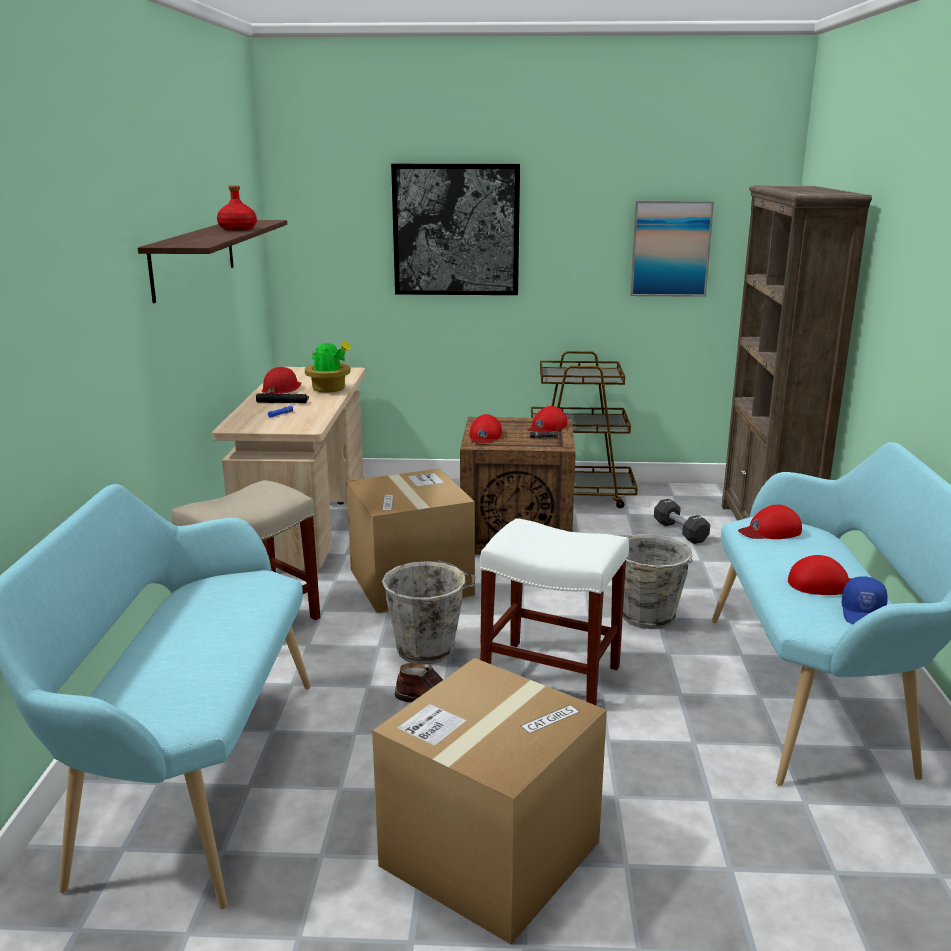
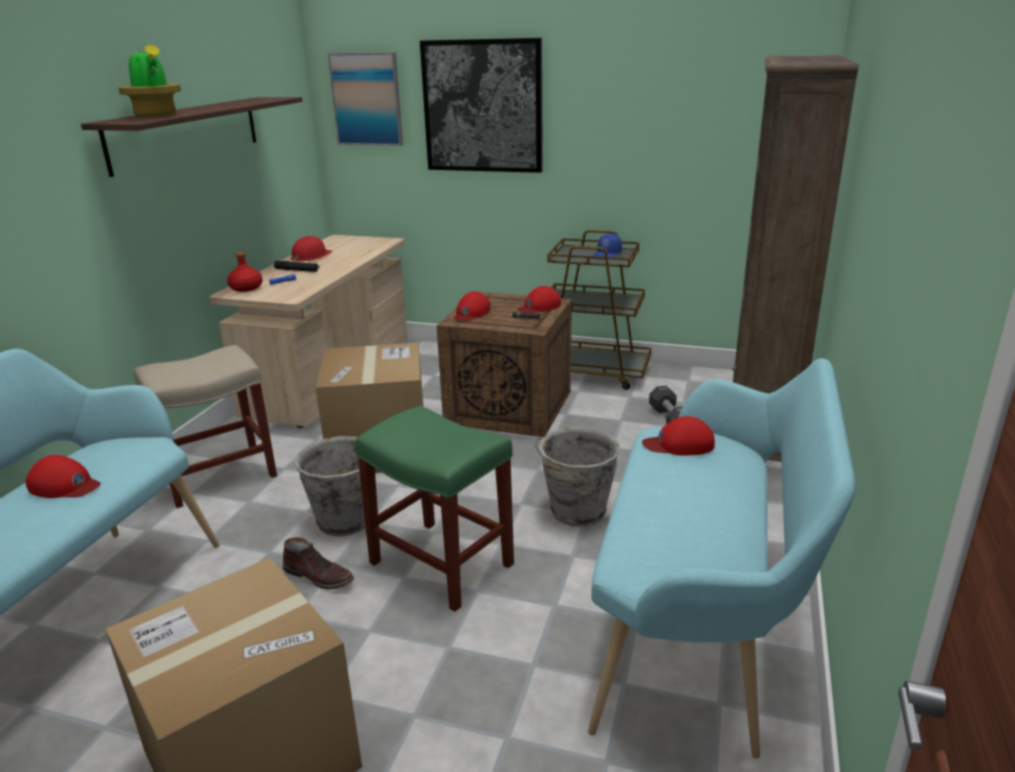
camera: 15 degrees right, 5 degrees up
red bottle [217,185,257,230] -> red bottle moved to [227,252,263,292]
potted plant [305,340,351,393] -> potted plant moved to [119,44,181,117]
white stool [480,518,629,705] -> green stool [355,405,514,612]
picture [630,201,714,297] -> picture moved to [328,52,403,146]
red cap [788,555,852,595] -> red cap moved to [26,455,101,498]
blue cap [842,576,888,624] -> blue cap moved to [594,233,622,258]

